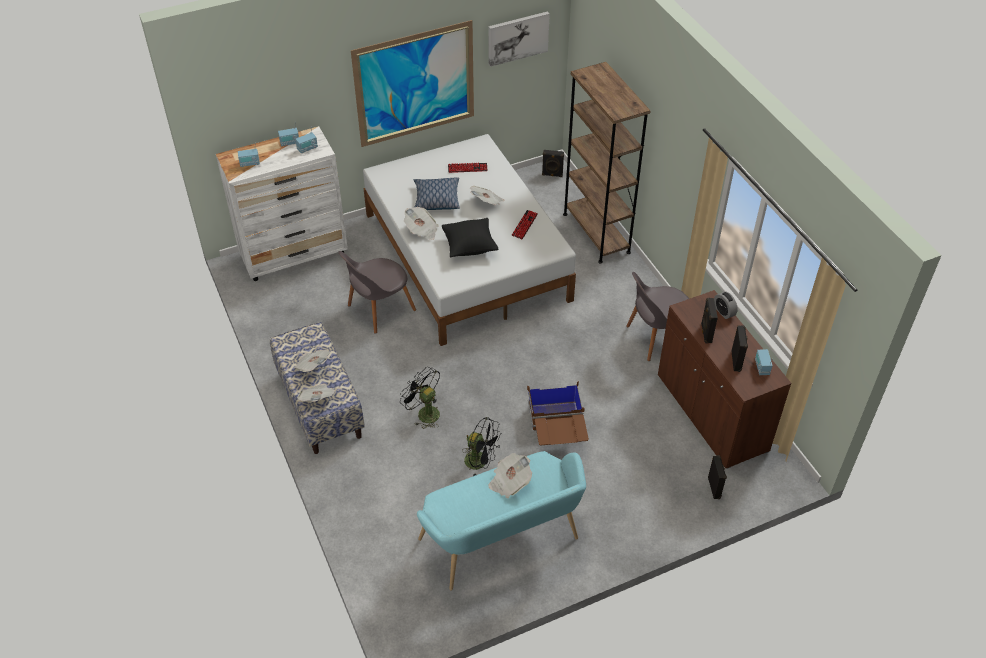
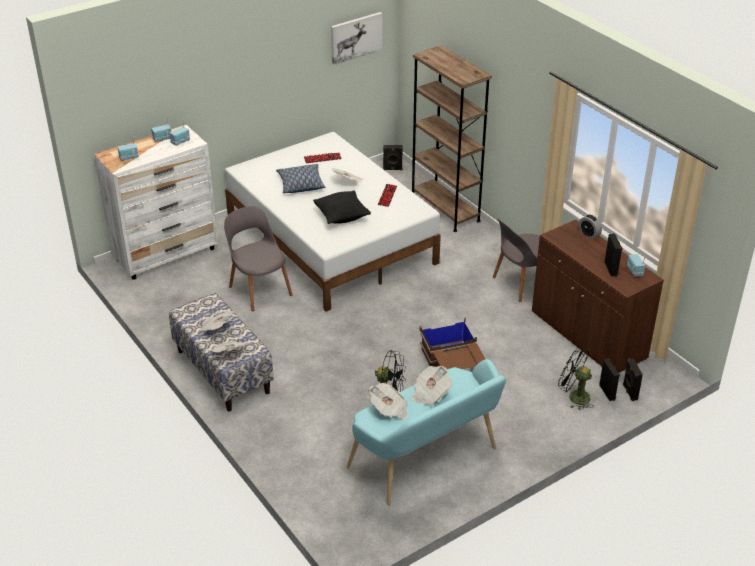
camera: 10 degrees left, 10 degrees down
grey chair [338,251,416,334] -> grey chair turned 105 degrees clockwise [224,206,293,311]
picture [351,20,474,147] -> none
black fan [400,366,440,429] -> black fan moved to [558,346,594,410]
newspaper [404,207,438,240] -> newspaper moved to [369,383,407,420]
black speaker [701,298,718,344] -> black speaker moved to [623,359,643,401]

